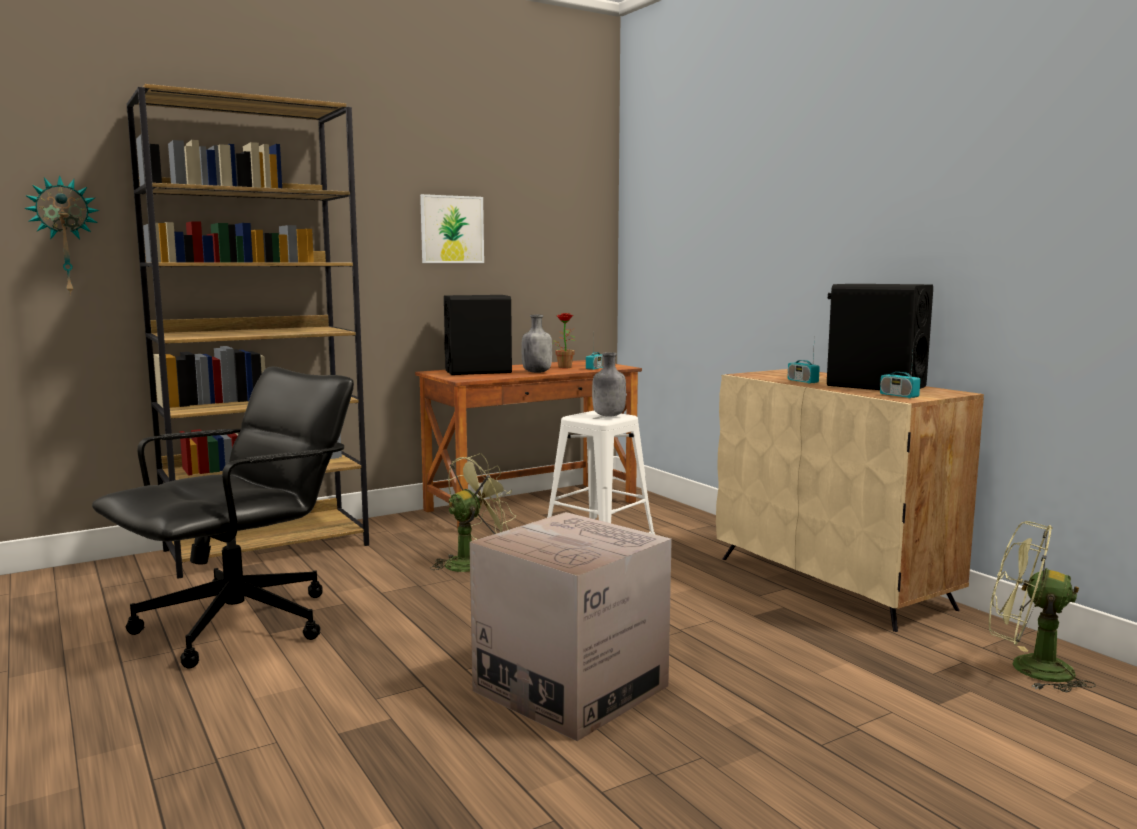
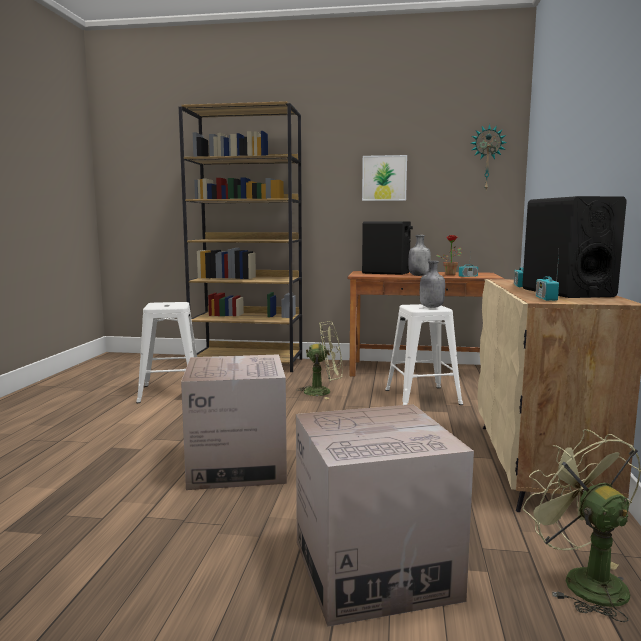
camera: 40 degrees right, 0 degrees up
wall clock [24,175,99,296] -> wall clock moved to [470,124,507,189]
black office chair [92,367,354,669] -> white stool [136,302,197,403]
none -> cardboard box [296,404,474,627]

